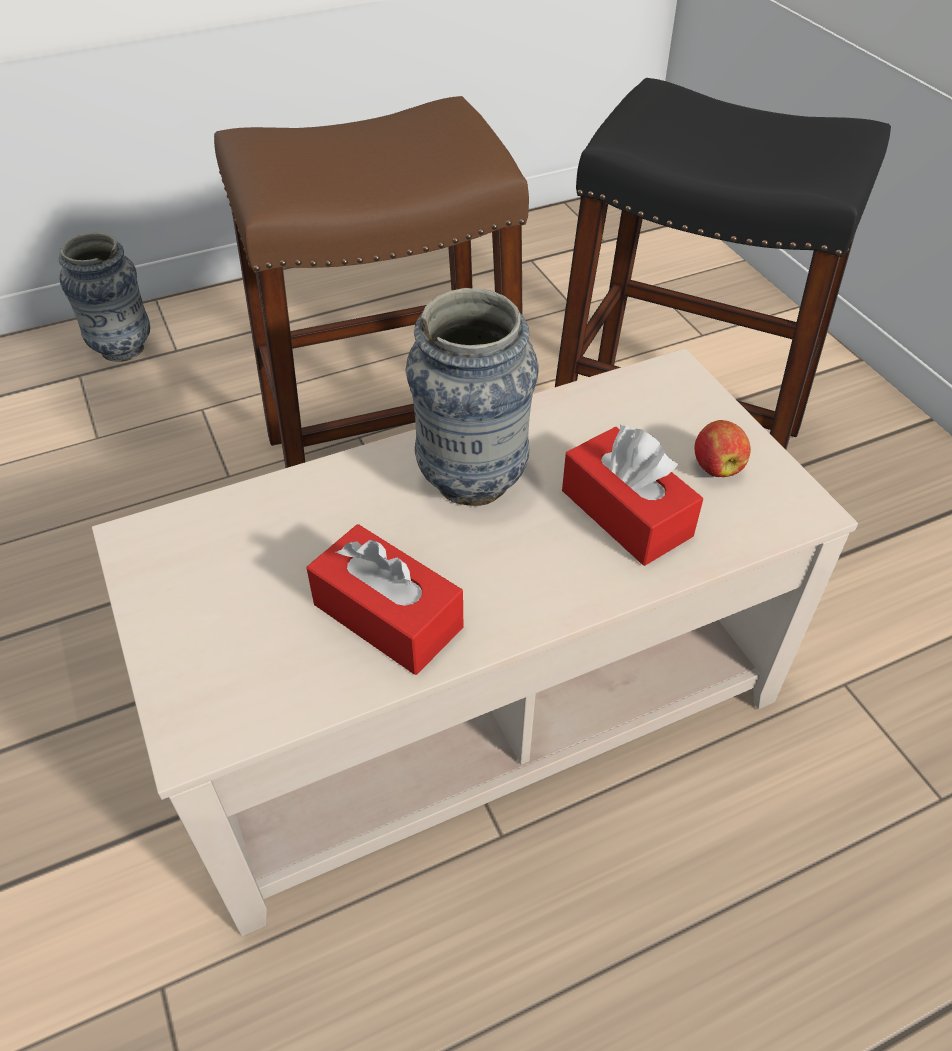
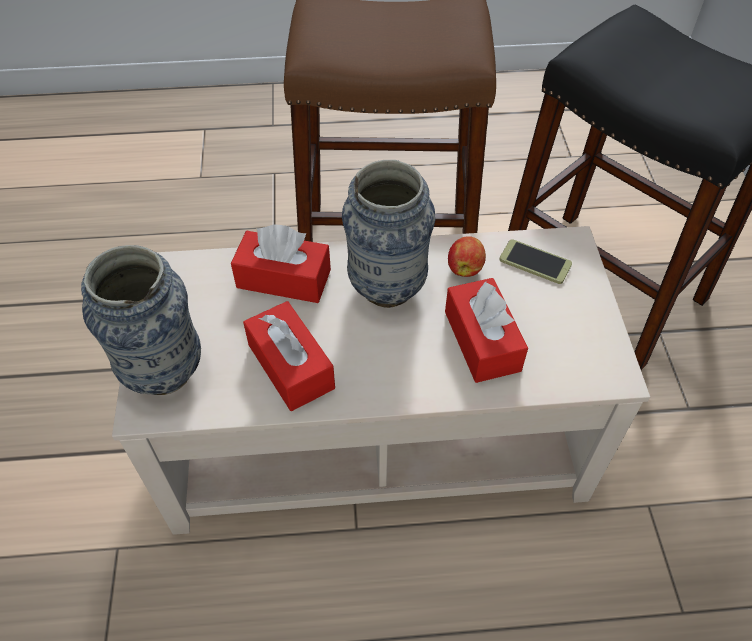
camera: 20 degrees right, 5 degrees up
vase [59,233,150,362] -> vase moved to [81,245,201,395]
apple [694,420,751,477] -> apple moved to [448,236,486,277]
none -> red tissue box [231,224,331,303]
none -> phone [499,239,572,284]

